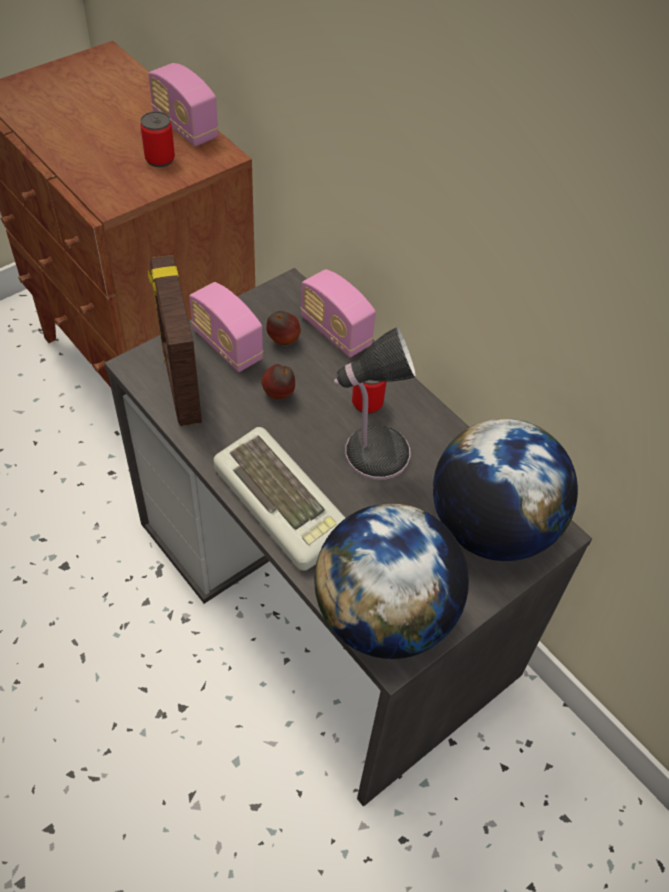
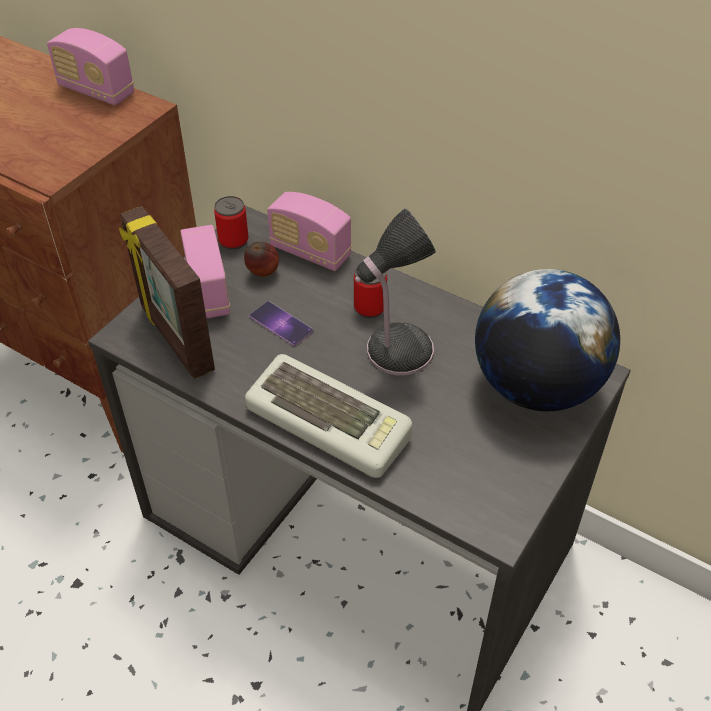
camera: 15 degrees left, 5 degrees down
can [140,111,175,167] -> can moved to [214,196,249,250]
radio [189,282,263,372] -> radio turned 135 degrees counterclockwise [180,225,230,318]
apple [261,364,295,399] -> phone [249,301,313,346]
globe [314,503,469,659] -> none

